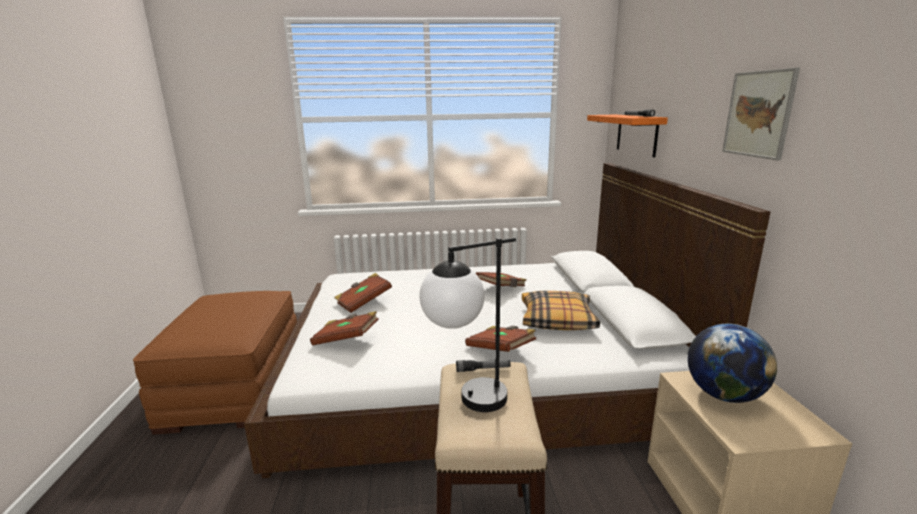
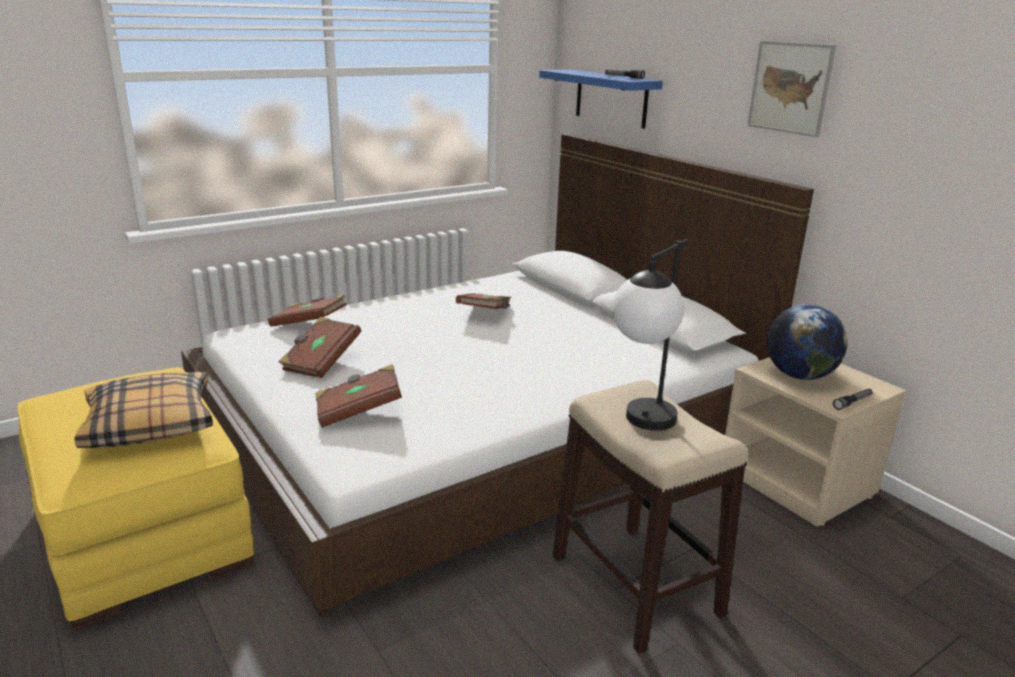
camera: 30 degrees left, 5 degrees up
brown ottoman [133,291,297,435] -> yellow ottoman [18,367,254,630]
flashlight [456,360,511,372] -> flashlight moved to [833,389,873,410]
brown book [465,326,536,352] -> brown book moved to [268,295,347,327]
pillow [522,291,600,330] -> pillow moved to [74,372,213,448]
orange shelf [587,115,668,158] -> blue shelf [539,69,663,129]

